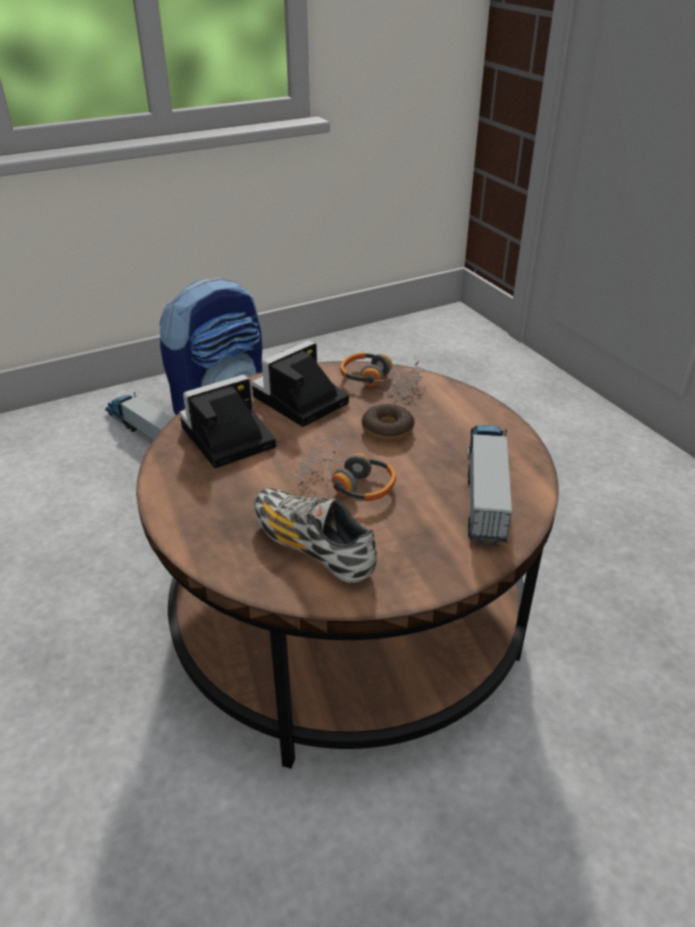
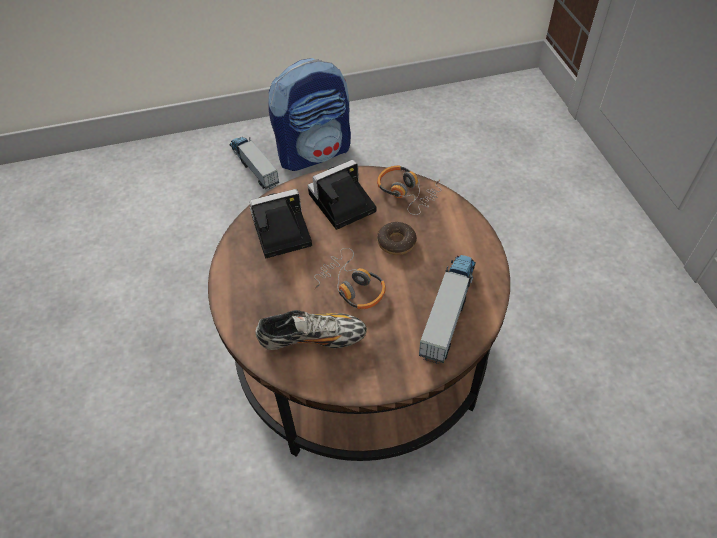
camera: 15 degrees right, 15 degrees up
shoe [254,488,377,583] -> shoe turned 120 degrees clockwise [255,310,367,350]

